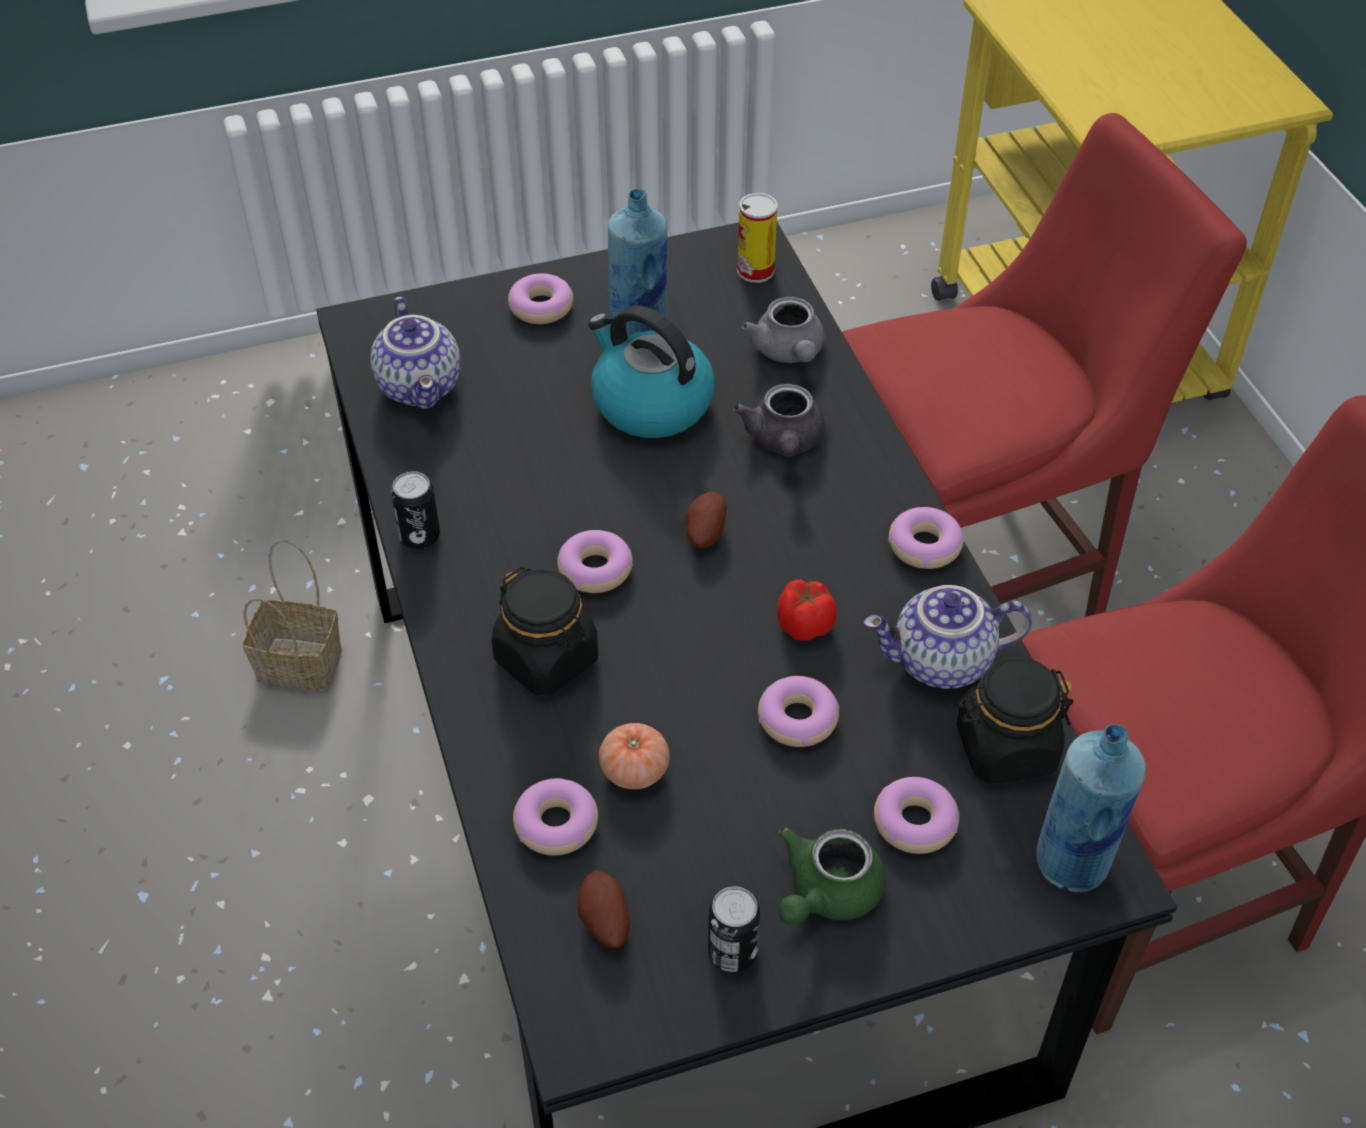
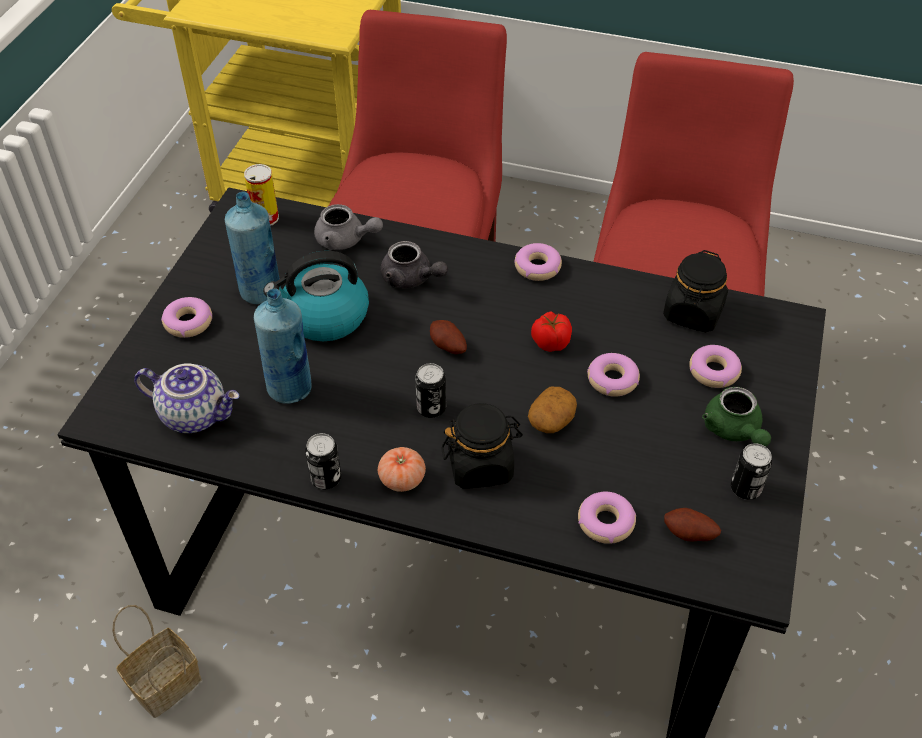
camera: 55 degrees left, 0 degrees up
donut [557,530,633,593] -> can [415,363,446,418]
tomato [599,723,670,789] -> tomato moved to [378,447,426,492]
teapot [864,585,1032,689] -> none
blue bottle [1036,725,1146,892] -> blue bottle moved to [254,289,312,404]
none -> potato [528,387,577,433]

